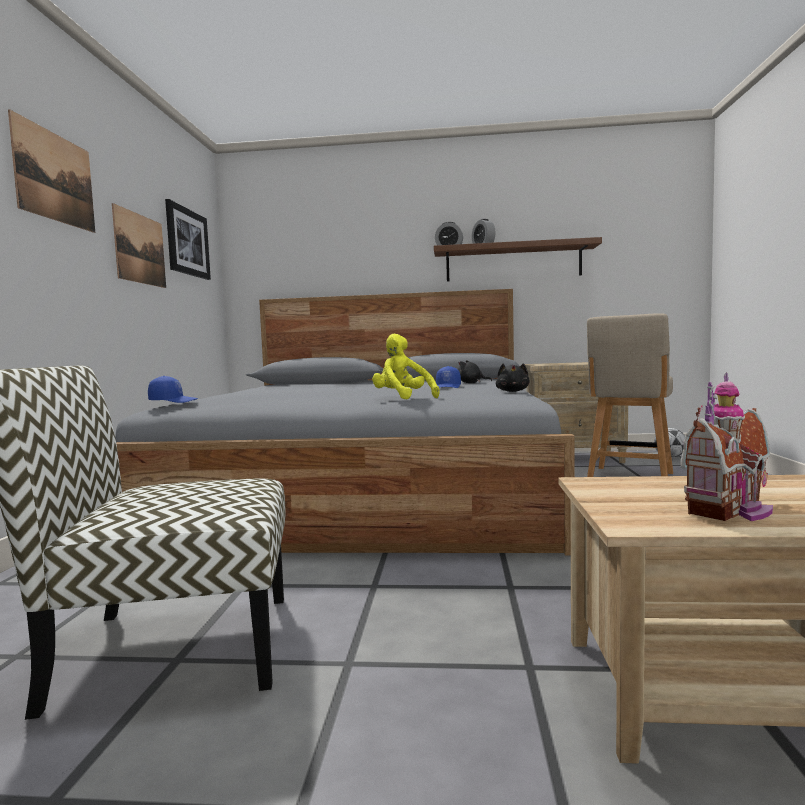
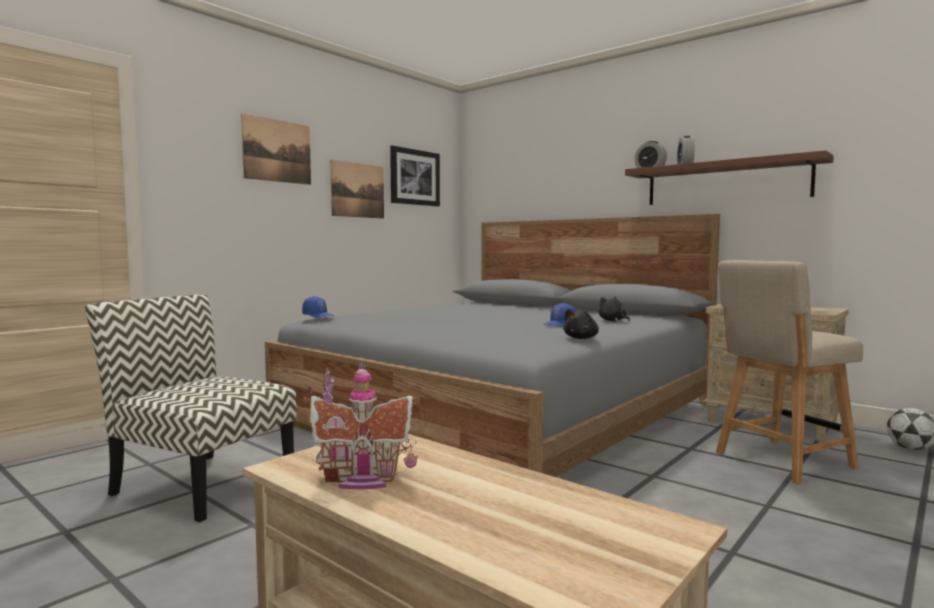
camera: 35 degrees right, 0 degrees up
yellow plush toy [372,334,440,399] -> none

